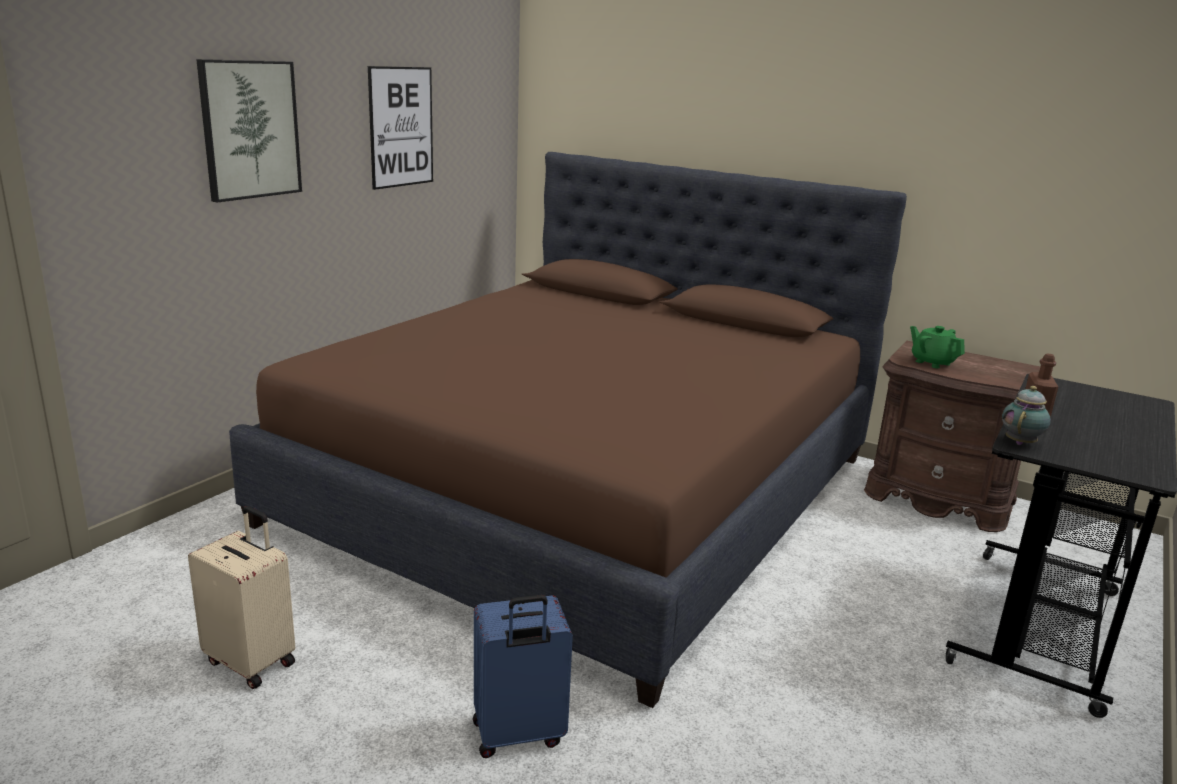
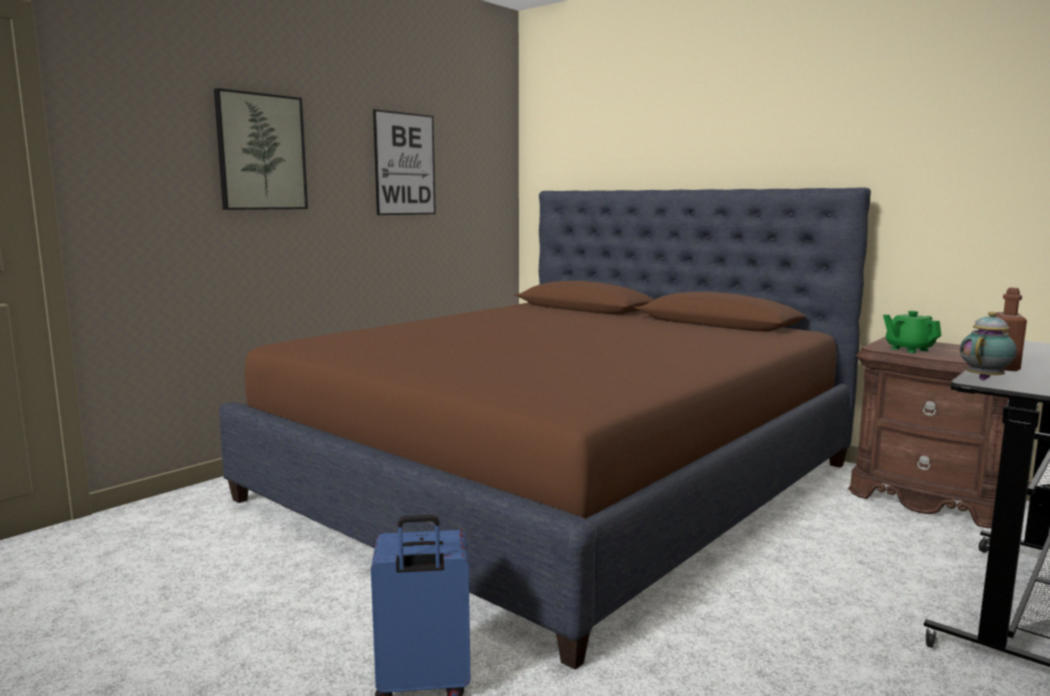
camera: 10 degrees right, 10 degrees down
beige suitcase [188,506,295,689] -> none

